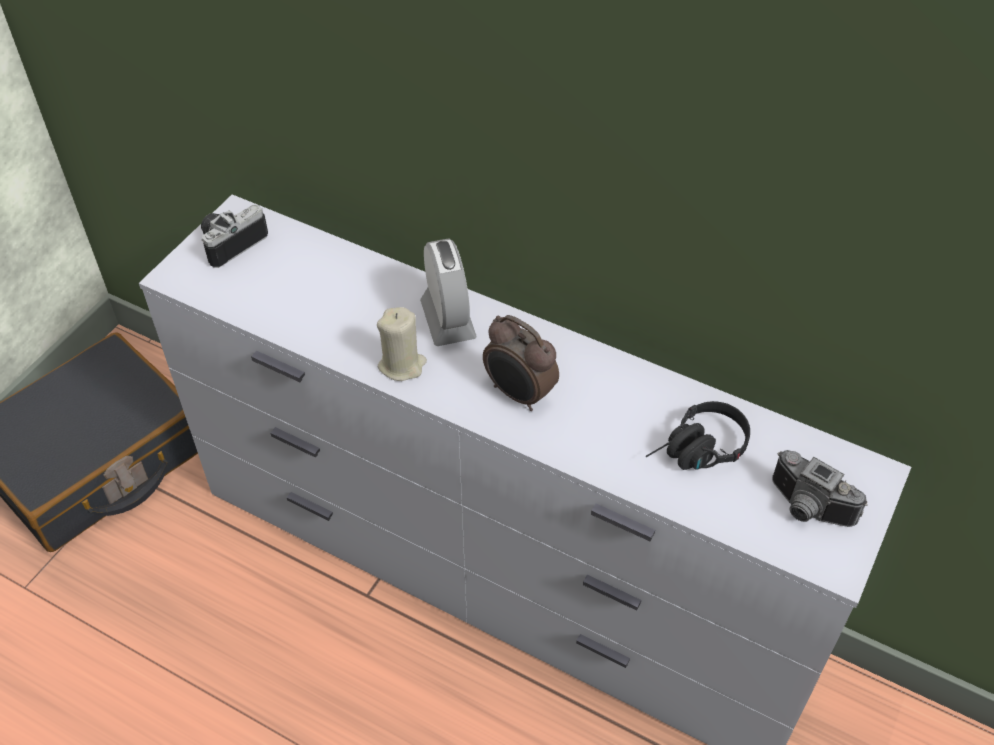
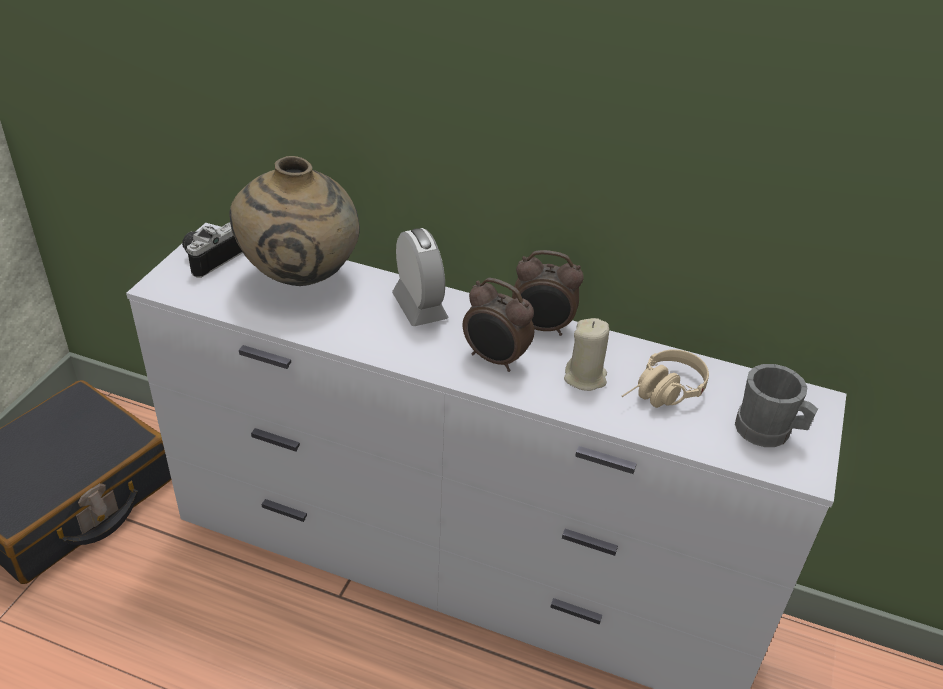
camera: 10 degrees left, 10 degrees down
beige candle [377,307,427,381] -> beige candle moved to [564,318,609,391]
black headphones [646,401,750,470] -> beige headphones [622,349,709,408]
camera [772,450,868,527] -> grey mug [735,364,818,447]
none -> beige vase [229,156,360,286]
none -> alarm clock [512,250,584,336]

